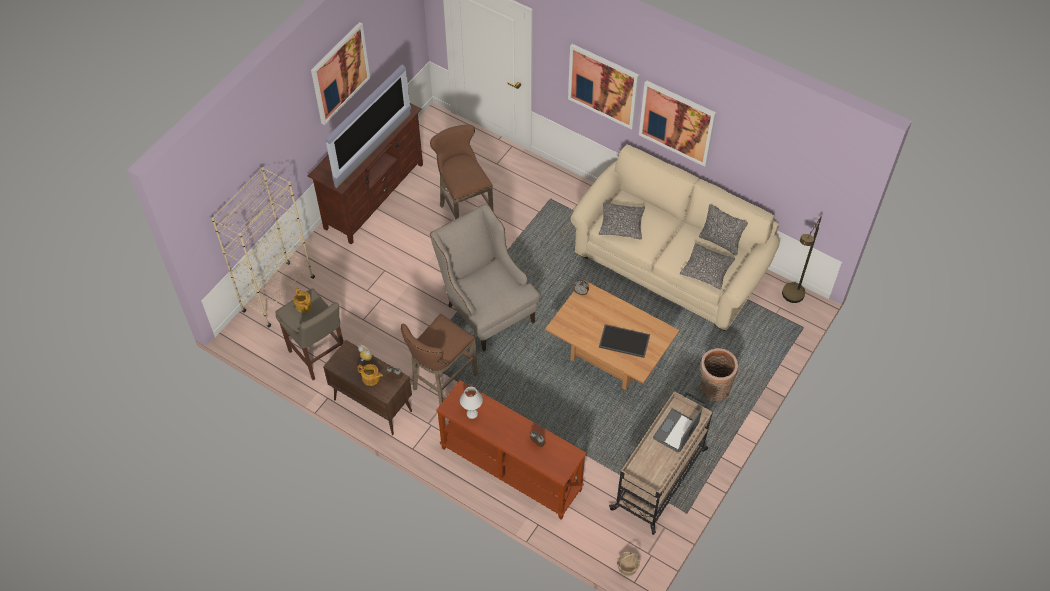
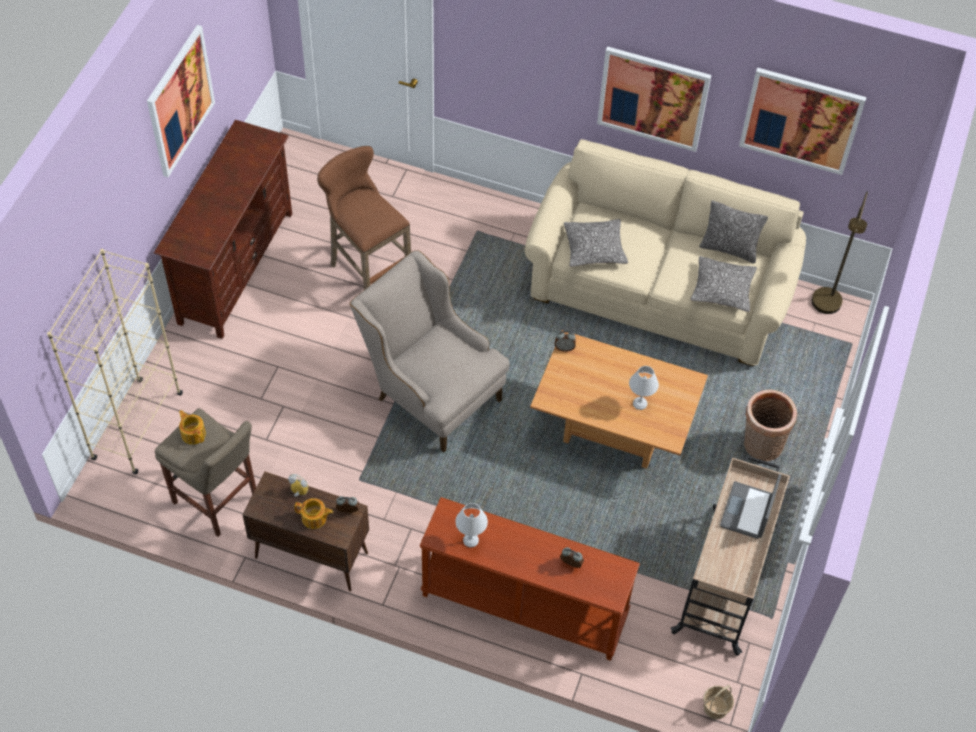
camera: 15 degrees left, 0 degrees up
television [325,64,411,188] -> none
brown stool [401,314,478,405] -> none
picture [568,44,639,130] -> picture moved to [739,67,867,175]
tray [599,324,650,358] -> white table lamp [629,366,659,410]

